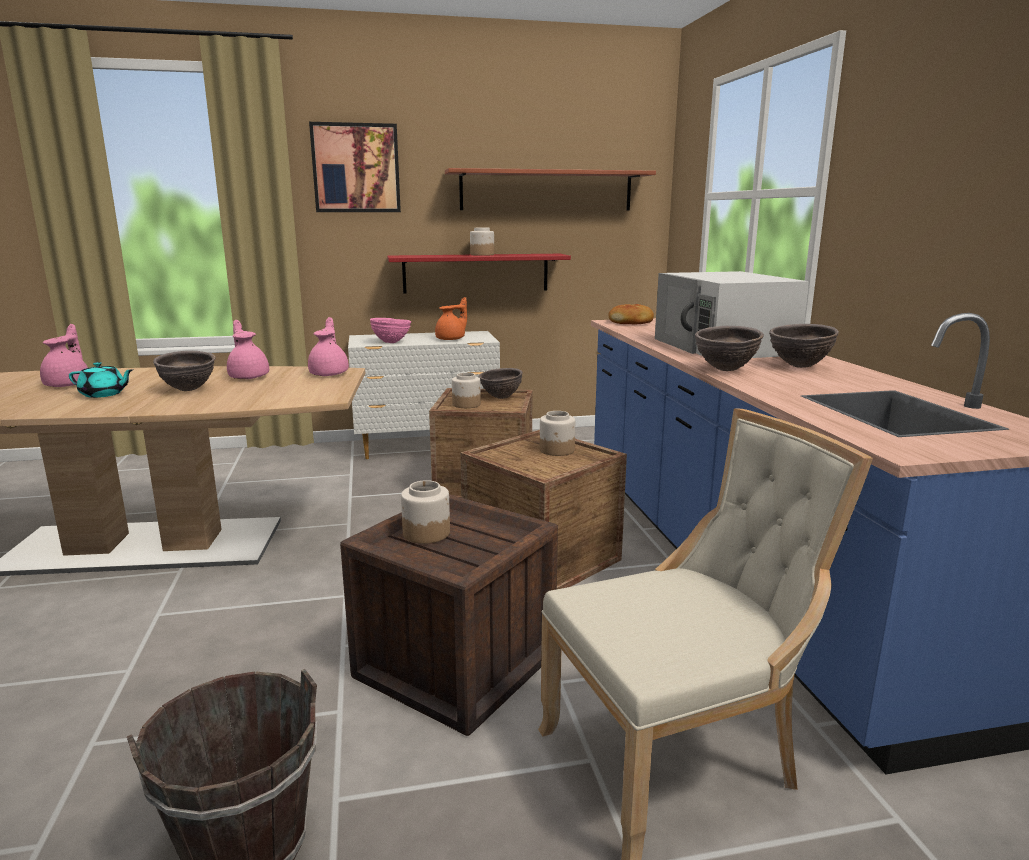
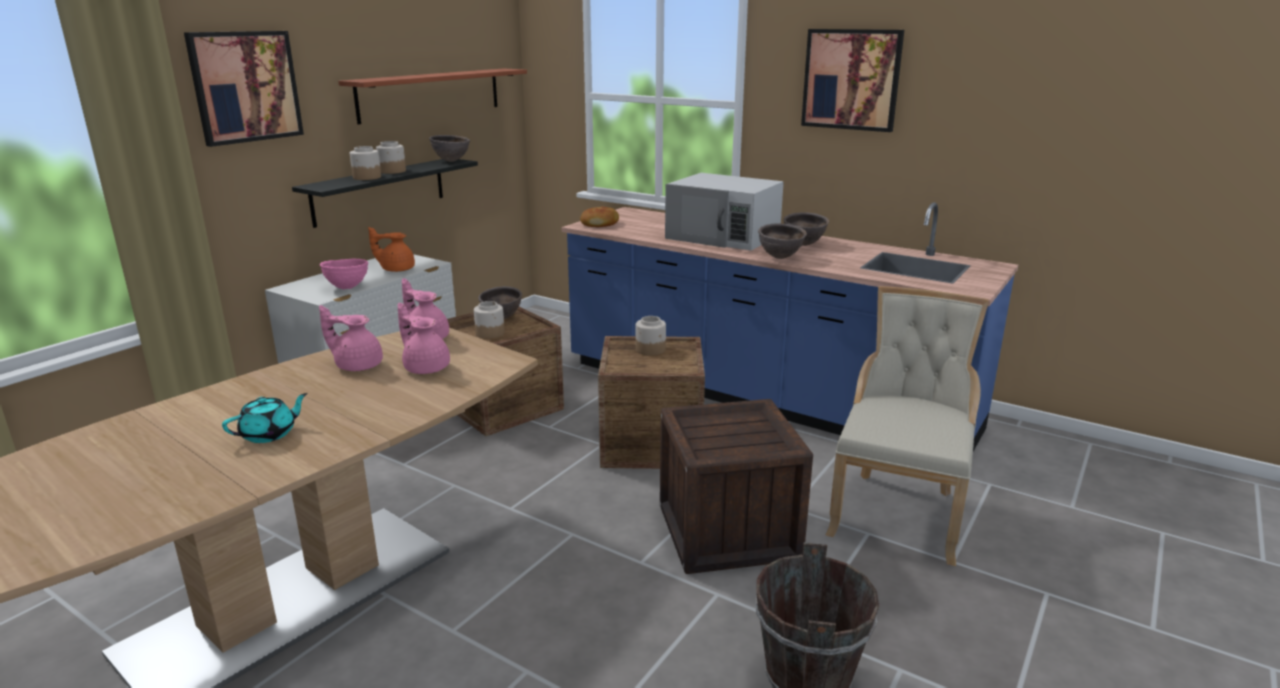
camera: 45 degrees left, 5 degrees up
pink teapot [40,324,88,387] -> pink teapot moved to [398,303,450,374]
brown bowl [153,351,216,391] -> brown bowl moved to [429,135,470,162]
red shelf [387,254,571,294] -> black shelf [292,159,478,228]
jar [401,480,450,544] -> jar moved to [350,146,381,180]
orange teapot [435,297,467,340] -> orange teapot turned 90 degrees counterclockwise [368,227,415,272]
none -> picture [801,29,904,132]

